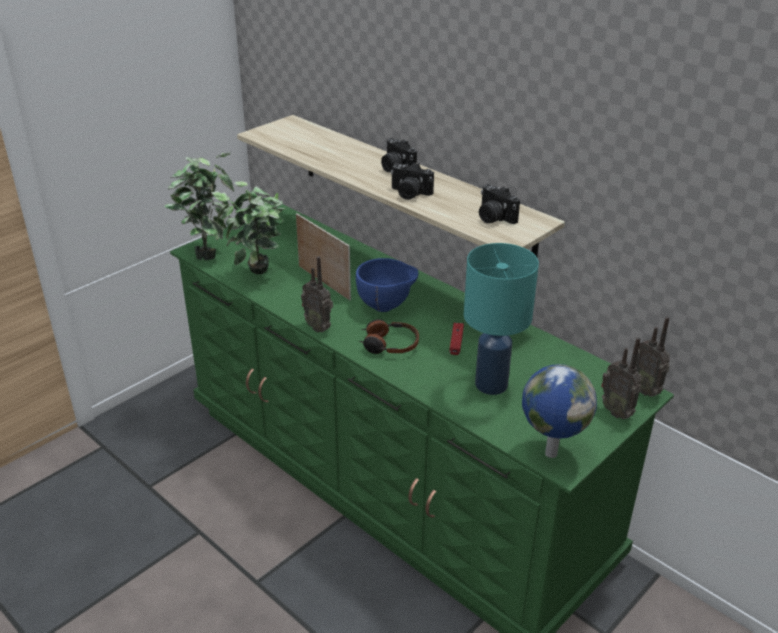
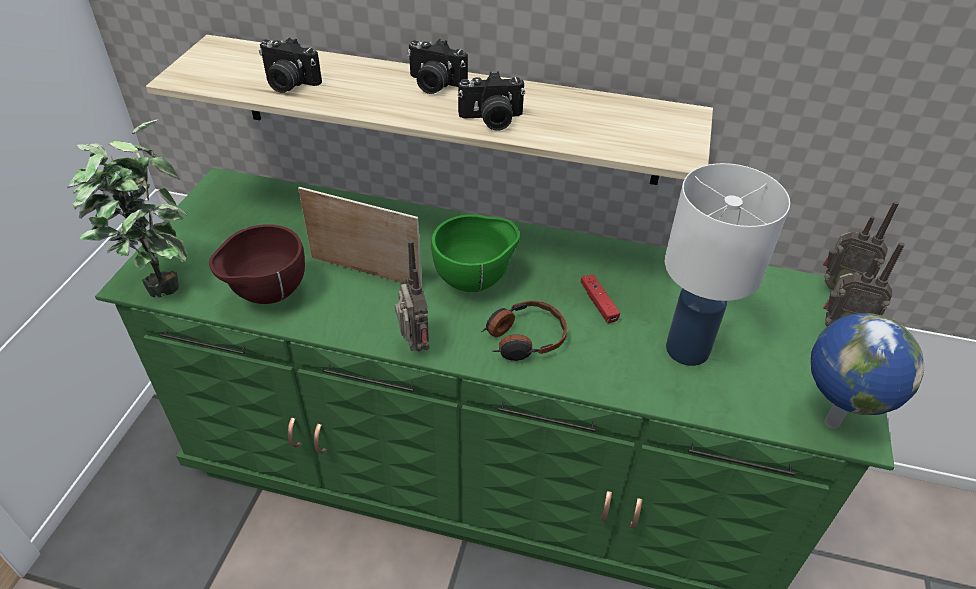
camera: 30 degrees left, 10 degrees up
potted plant [211,181,288,274] -> brown bowl [209,224,305,304]
radio [301,256,333,332] -> radio turned 120 degrees counterclockwise [395,240,429,351]
blue bowl [356,258,418,312] -> green bowl [431,214,520,292]
turquoise table lamp [464,243,539,395] -> white table lamp [664,163,790,366]
camera [479,184,520,224] -> camera moved to [259,38,322,93]

